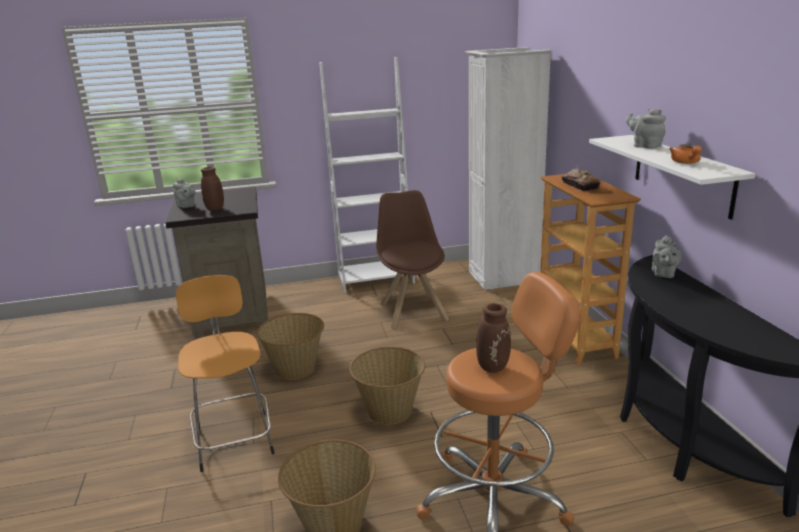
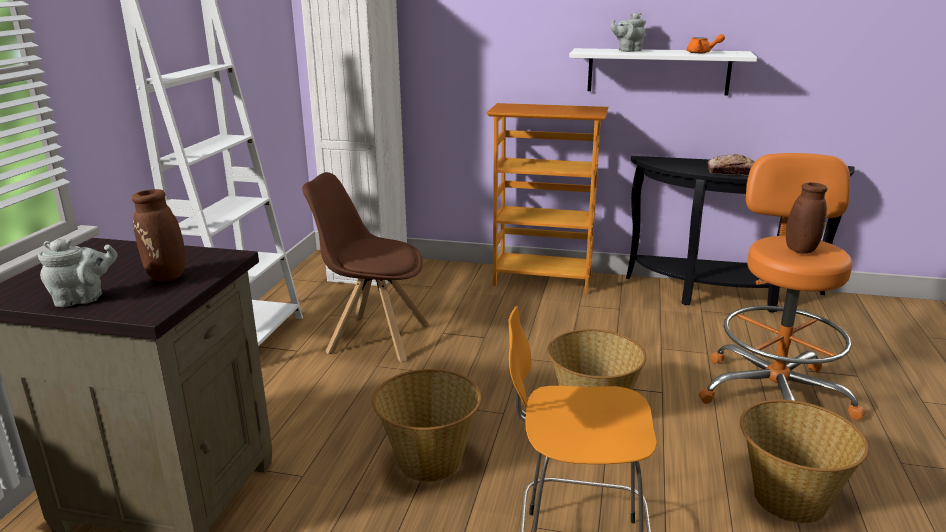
camera: 65 degrees left, 0 degrees up
bread [562,169,600,191] -> bread moved to [708,154,754,175]
grey teapot [652,235,682,278] -> none

